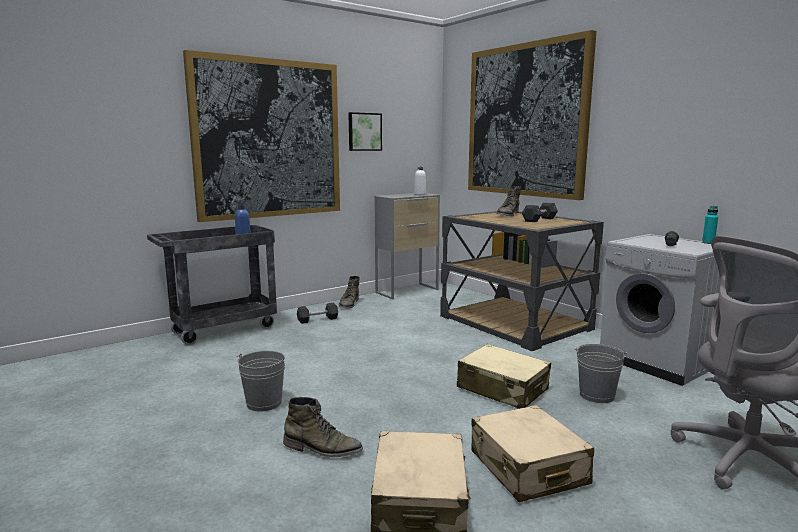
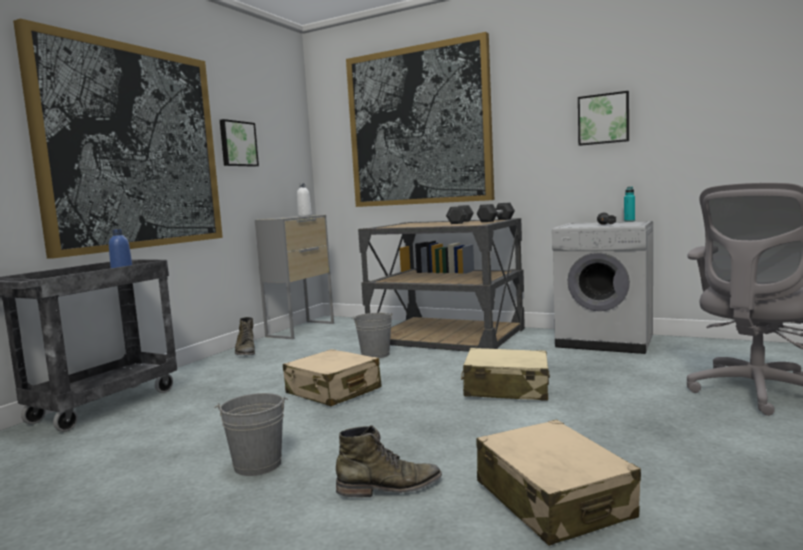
camera: 25 degrees left, 5 degrees down
grey dumbbell [297,303,338,324] -> grey dumbbell moved to [477,203,515,222]
beige suitcase [471,405,594,502] -> beige suitcase moved to [283,349,382,406]
green boot [496,186,521,217] -> none
grey bucket [574,344,627,403] -> grey bucket moved to [352,312,392,358]
none -> picture [578,91,629,146]

